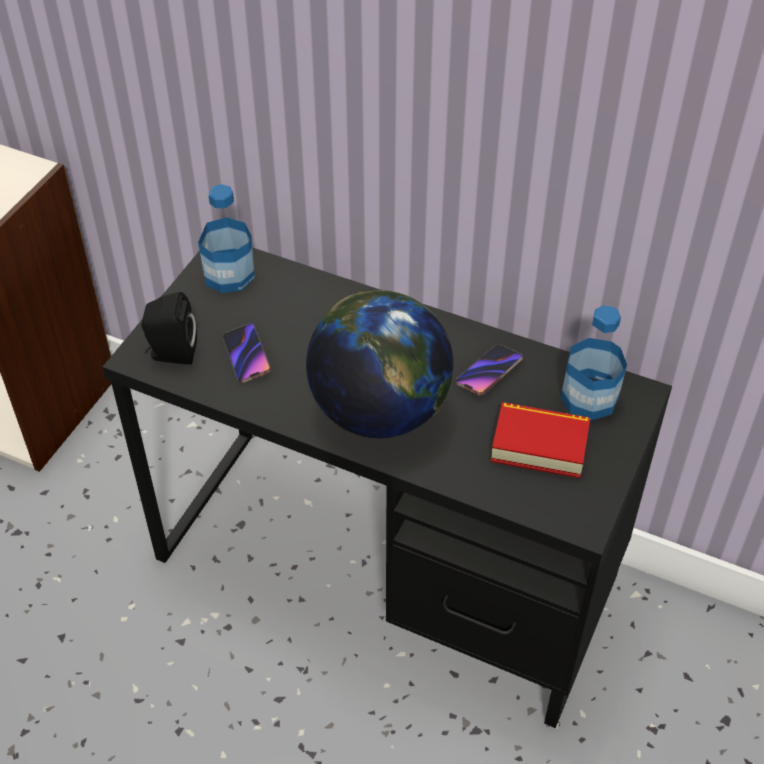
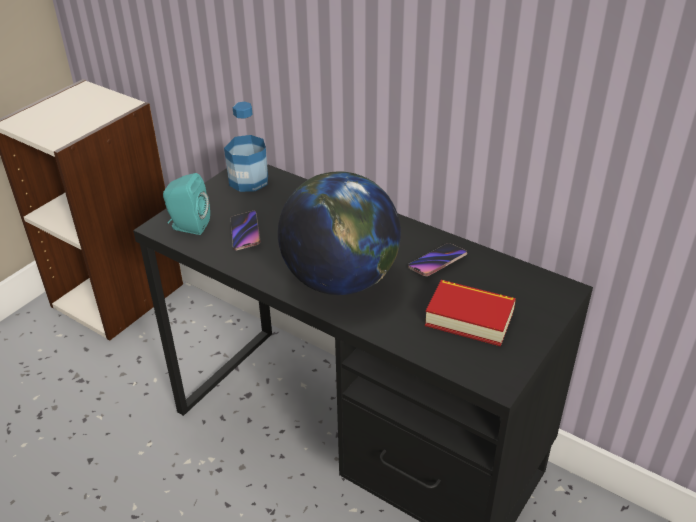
camera: 10 degrees right, 10 degrees down
black speaker [142,292,197,365] -> turquoise speaker [163,173,210,235]
bottle [561,306,627,420] -> none

